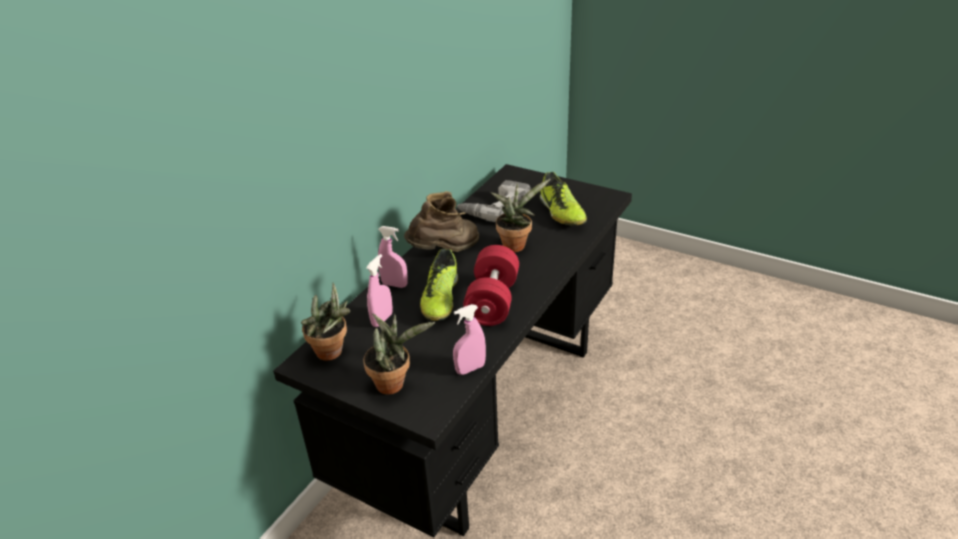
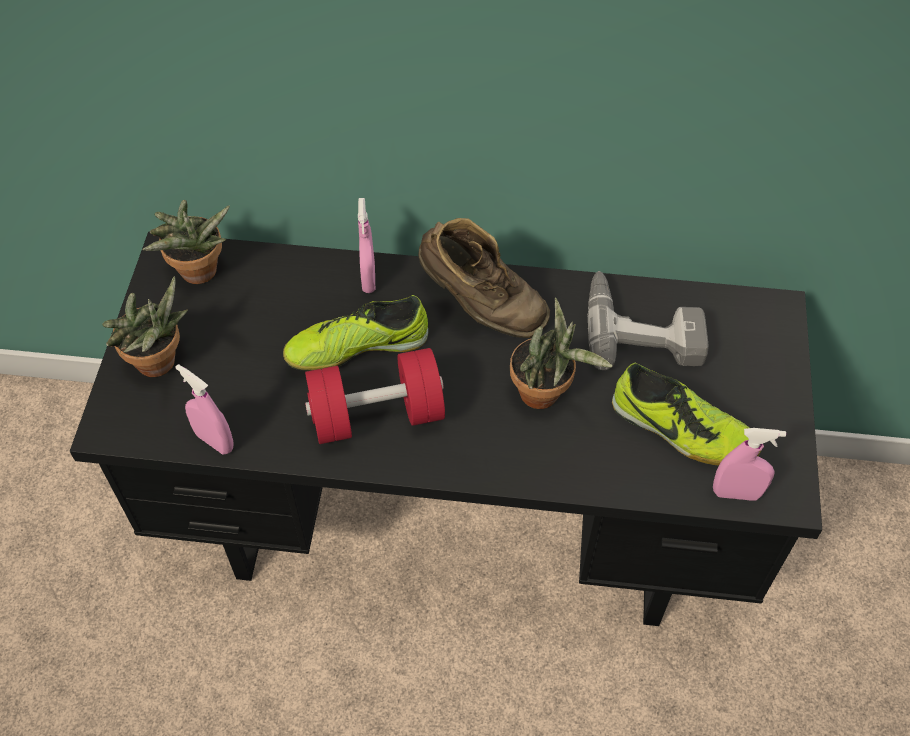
camera: 65 degrees right, 20 degrees up
pink spray bottle [366,254,393,327] -> pink spray bottle moved to [713,428,786,501]
shoe [540,172,587,226] -> shoe turned 105 degrees counterclockwise [612,363,761,465]

